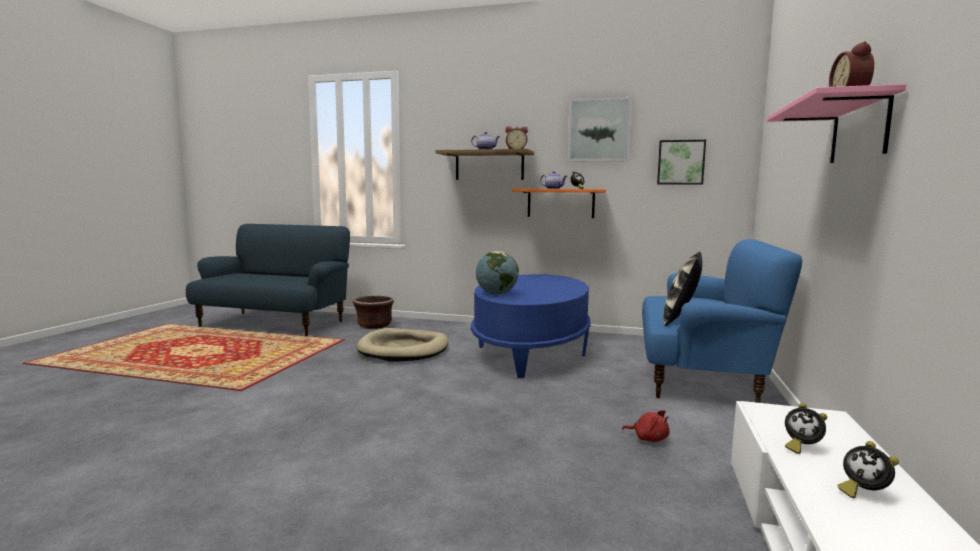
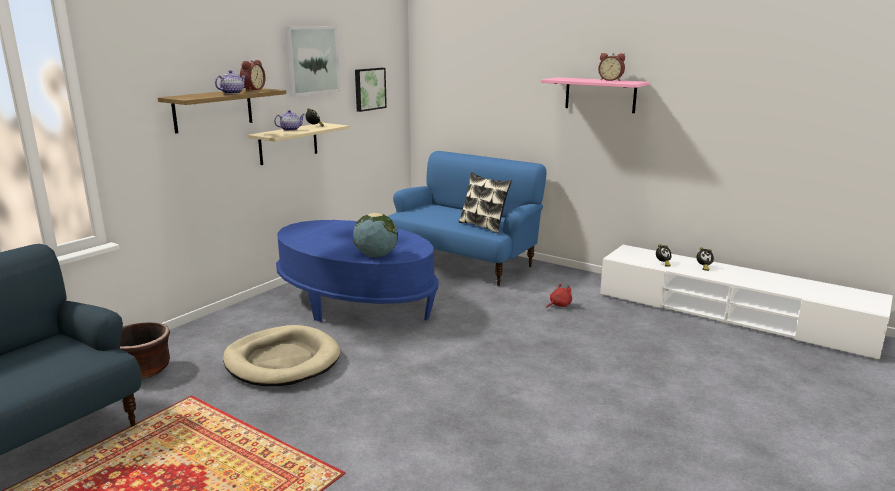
camera: 70 degrees left, 10 degrees up
orange shelf [511,189,606,218] -> beige shelf [248,123,349,165]

